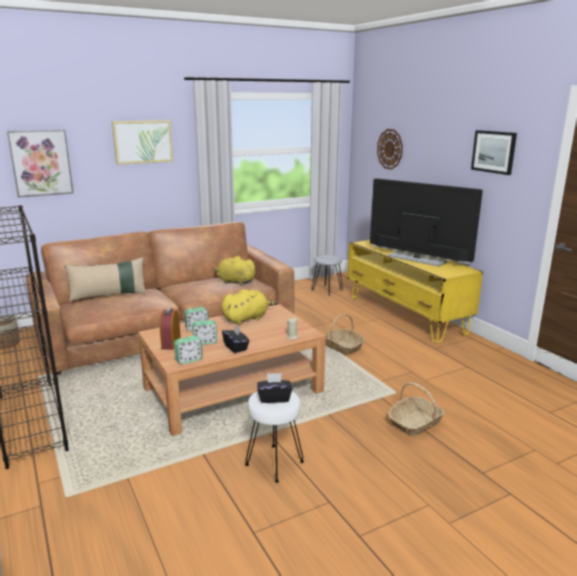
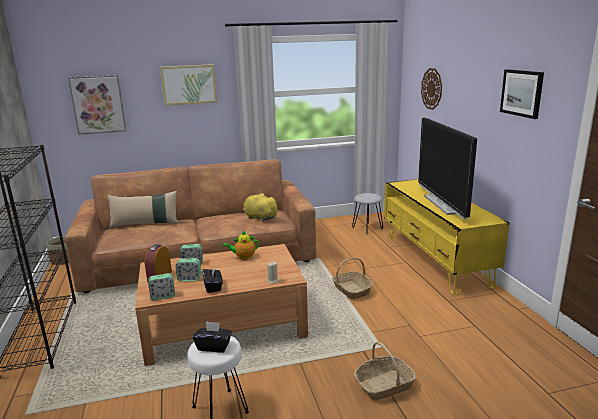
camera: 15 degrees right, 0 degrees up
yellow plush toy [222,289,278,325] -> teapot [223,231,259,260]
television [370,178,483,267] -> television turned 150 degrees counterclockwise [418,118,477,220]

